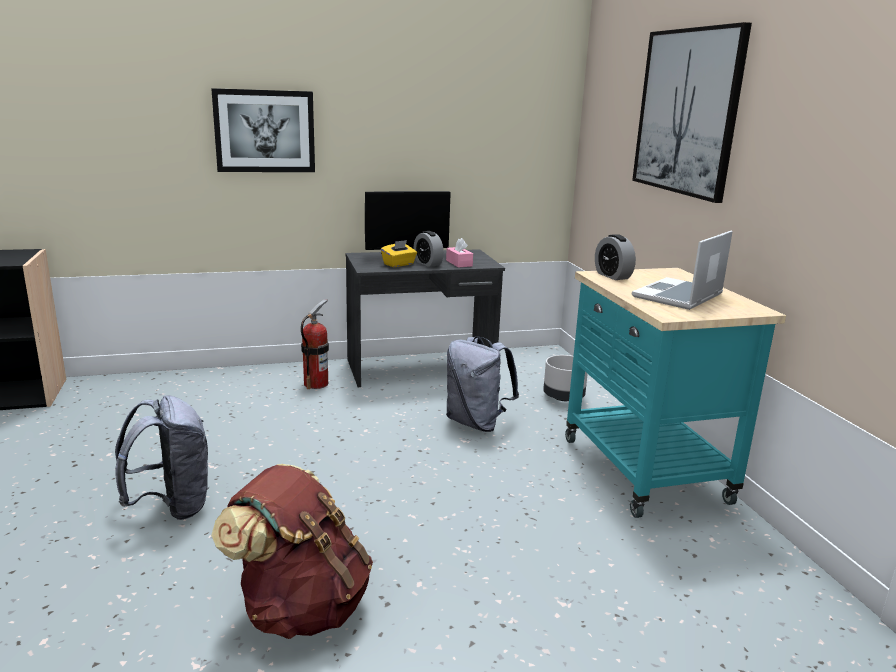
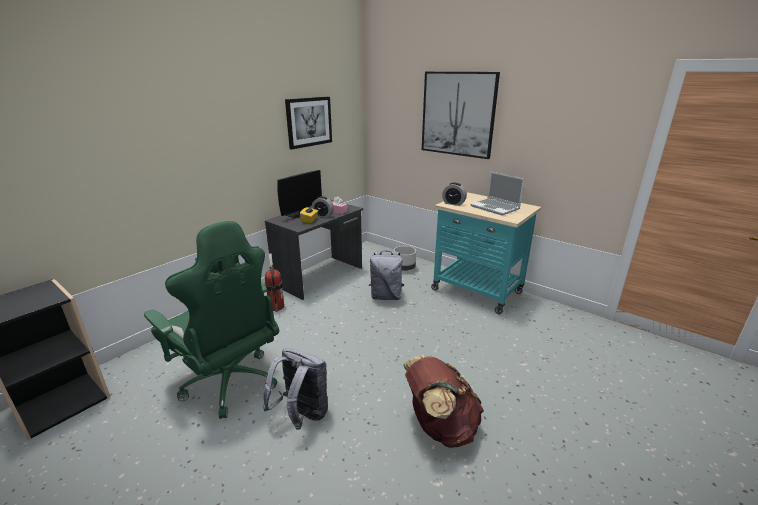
camera: 35 degrees left, 5 degrees up
picture [211,88,315,172] -> picture moved to [285,97,332,150]
laptop [632,231,733,310] -> laptop turned 45 degrees counterclockwise [470,172,524,215]
none -> green office chair [144,221,279,419]

